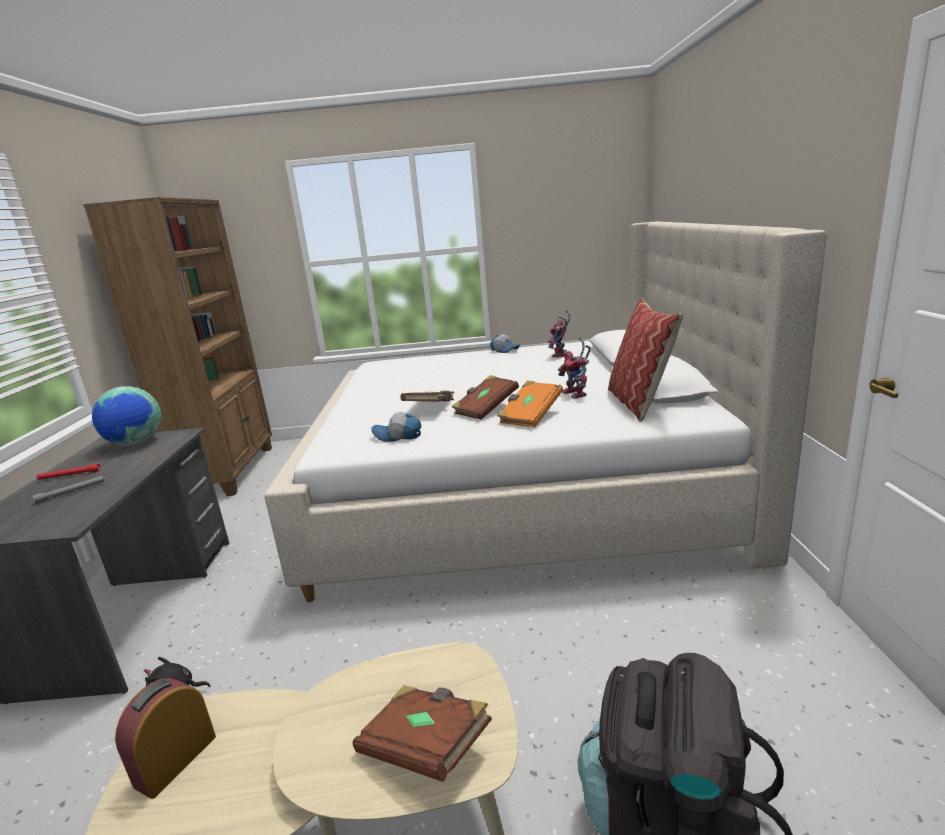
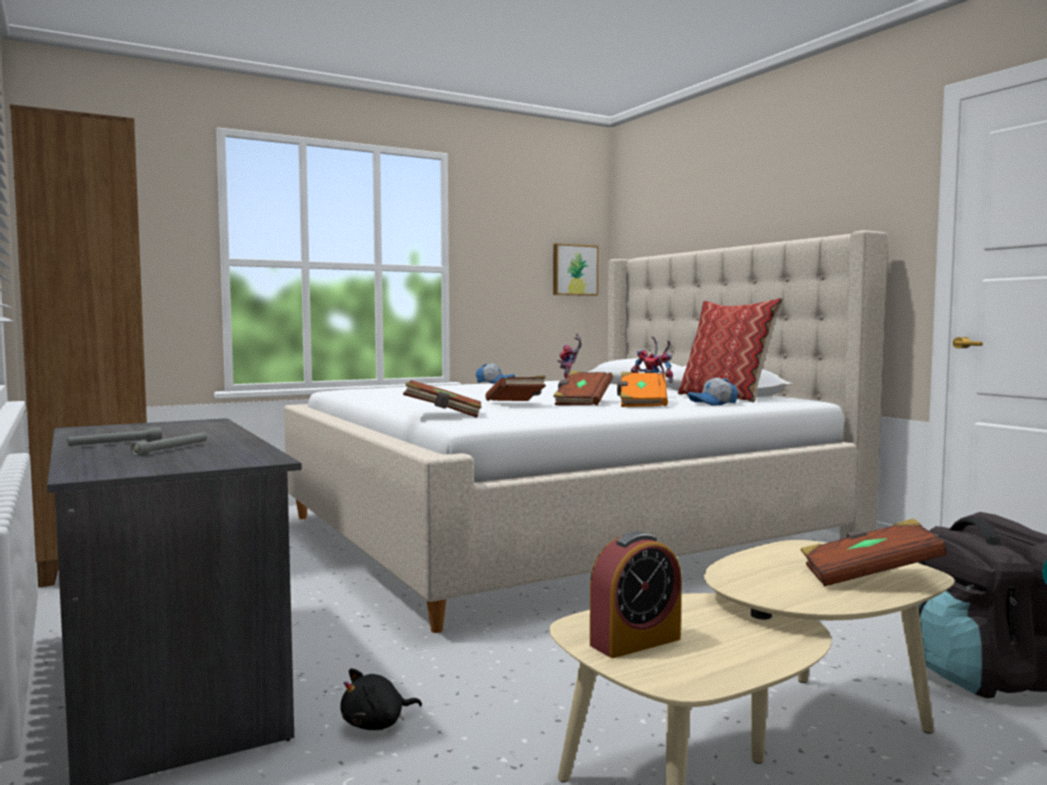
camera: 30 degrees left, 15 degrees down
red flashlight [37,463,100,480] -> grey flashlight [67,427,162,446]
globe [92,386,161,446] -> none
alarm clock [115,678,216,799] -> alarm clock turned 120 degrees counterclockwise [590,531,682,658]
cap [371,412,421,442] -> cap moved to [687,377,738,405]
none -> brown book [403,380,482,418]
none -> picture [553,243,599,296]

